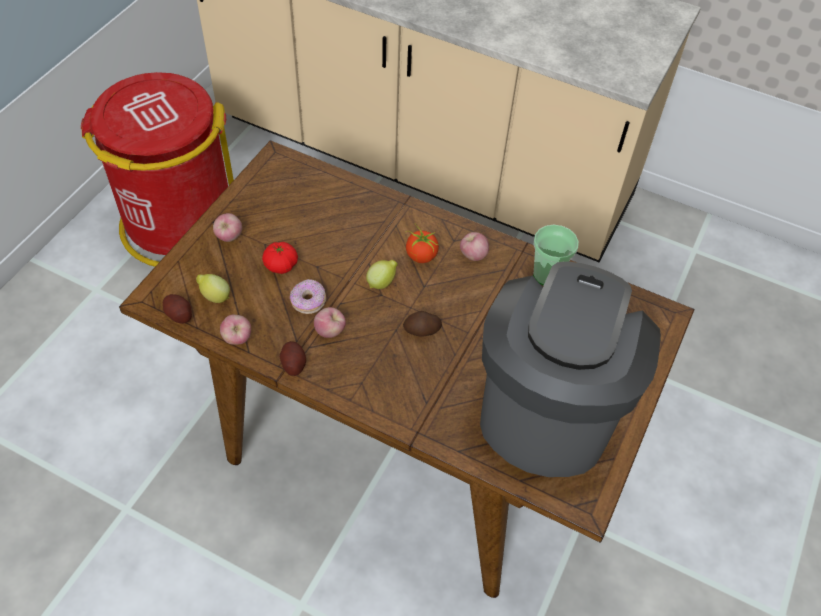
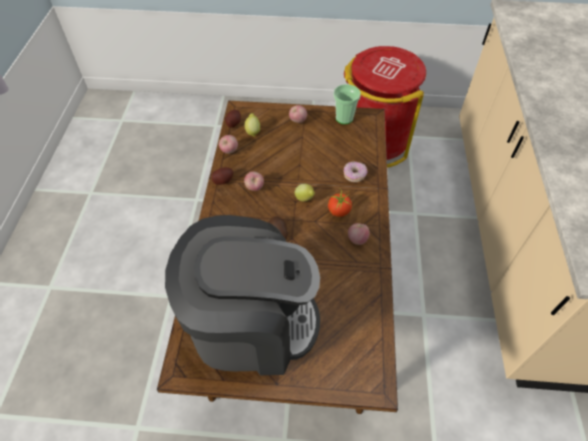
camera: 70 degrees right, 0 degrees up
tomato [262,242,298,274] -> none
donut [290,279,326,314] -> donut moved to [344,161,367,182]
cup [533,225,579,286] -> cup moved to [333,84,361,124]

